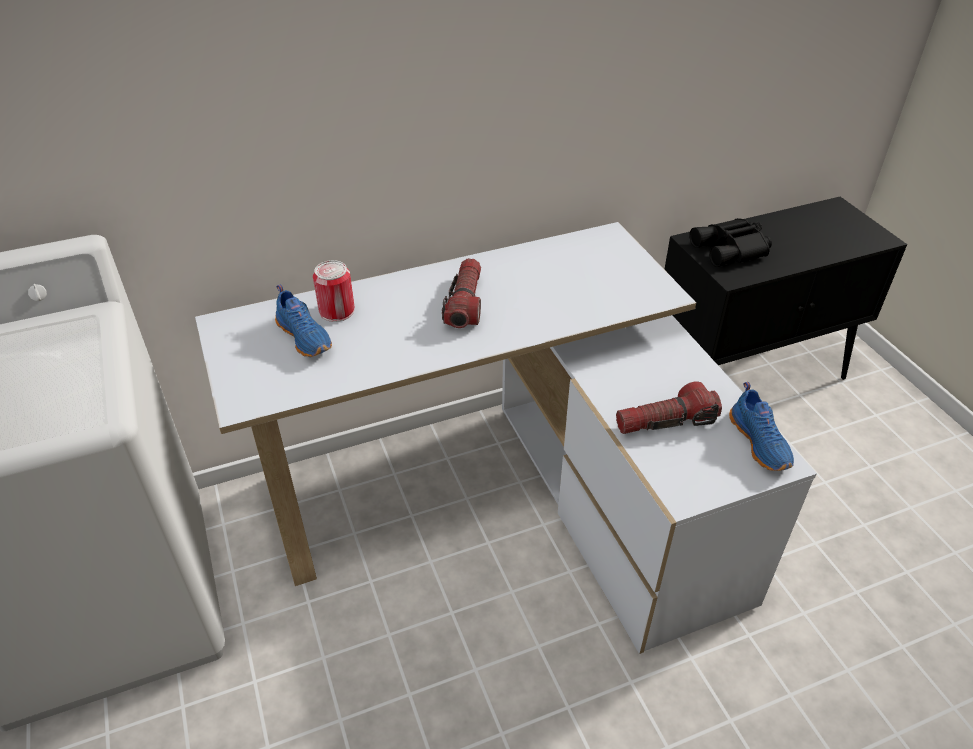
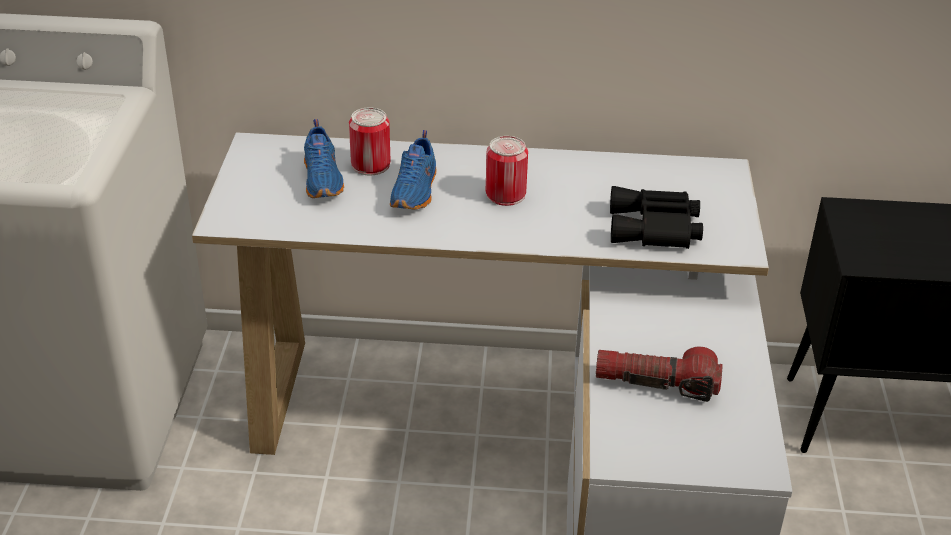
camera: 25 degrees right, 5 degrees down
flashlight [442,258,481,328] -> can [486,136,528,206]
black binoculars [689,218,772,267] -> black binoculars moved to [610,186,703,249]
blue shoe [729,382,794,471] -> blue shoe moved to [390,130,436,209]

